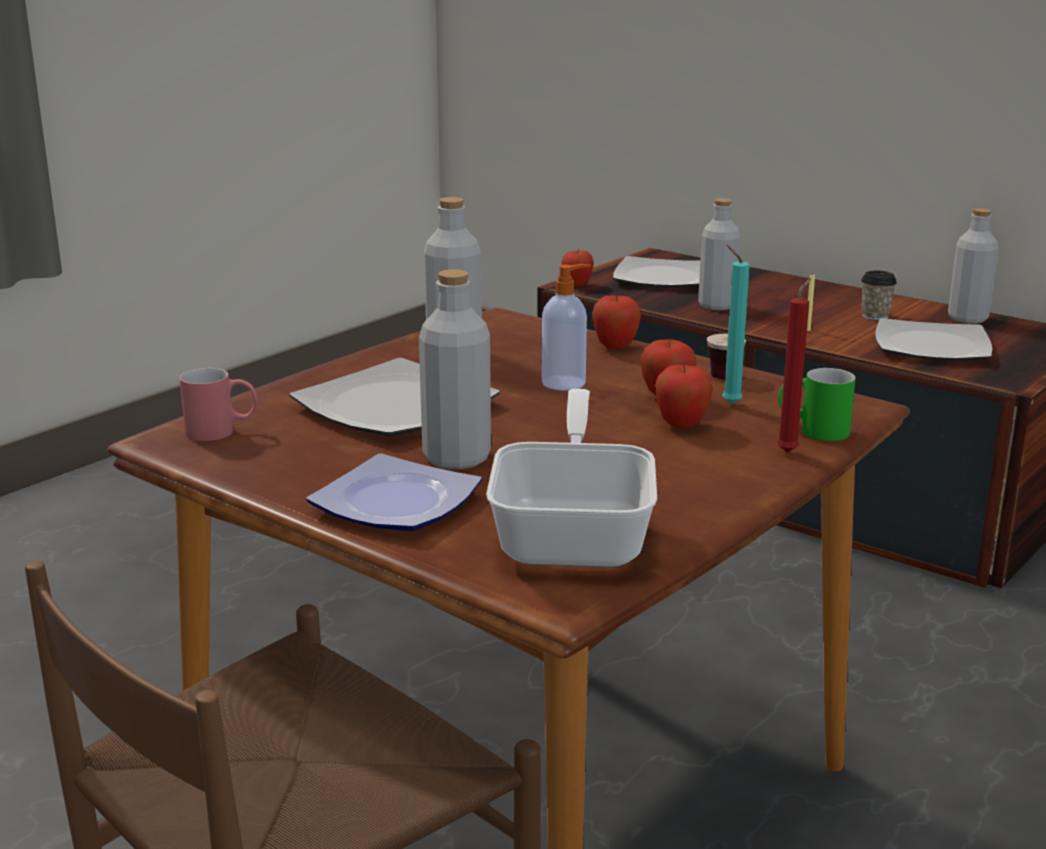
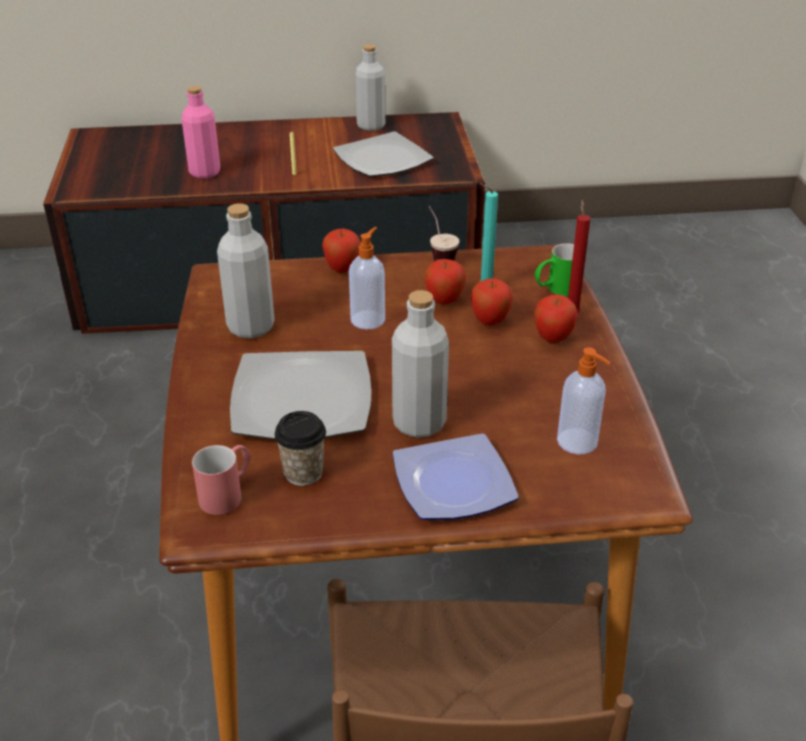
camera: 45 degrees left, 15 degrees up
frying pan [486,389,657,568] -> soap dispenser [557,347,610,455]
apple [562,249,594,286] -> apple moved to [534,294,578,343]
plate [613,256,700,288] -> none
grey bottle [698,198,741,310] -> pink bottle [181,86,220,179]
cup [861,270,897,320] -> cup moved to [275,411,326,486]

